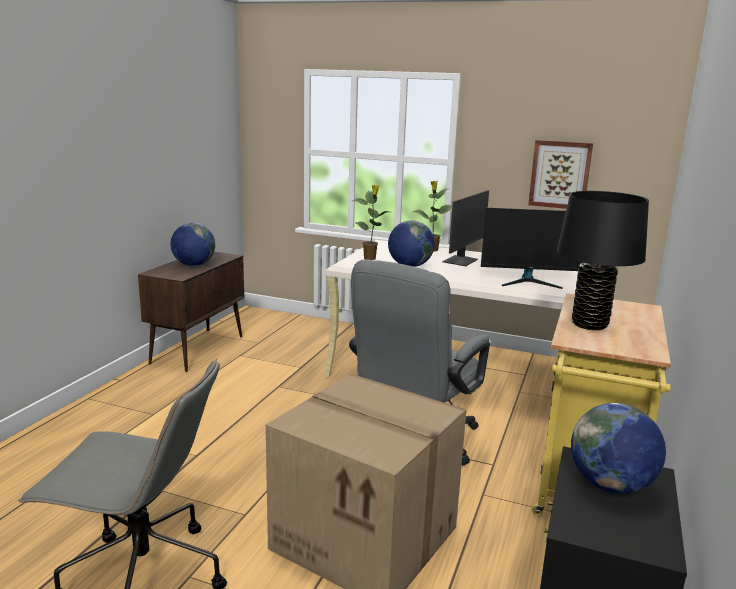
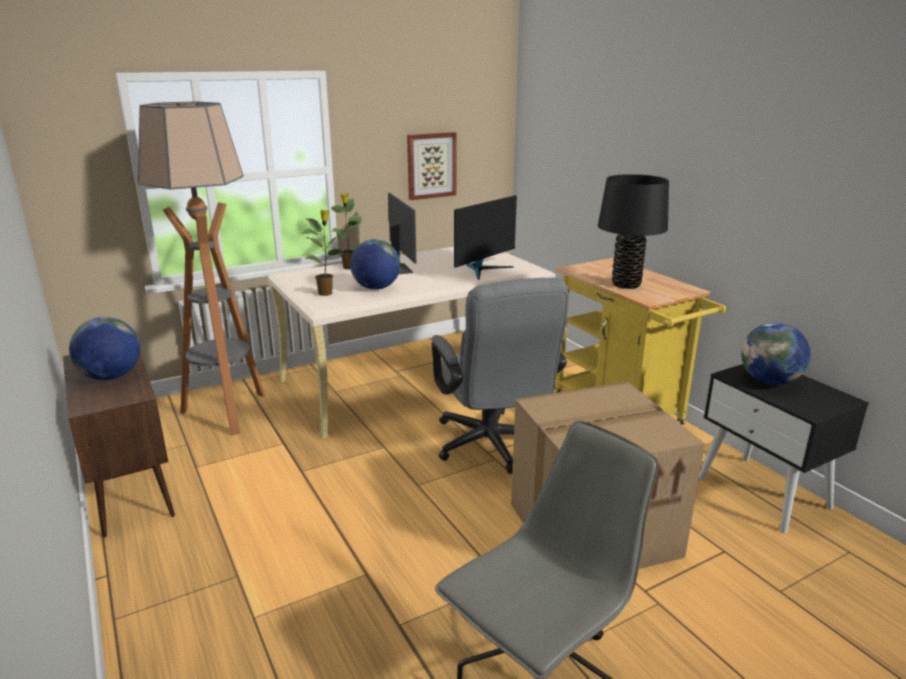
camera: 50 degrees left, 5 degrees up
none -> floor lamp [138,101,265,435]

